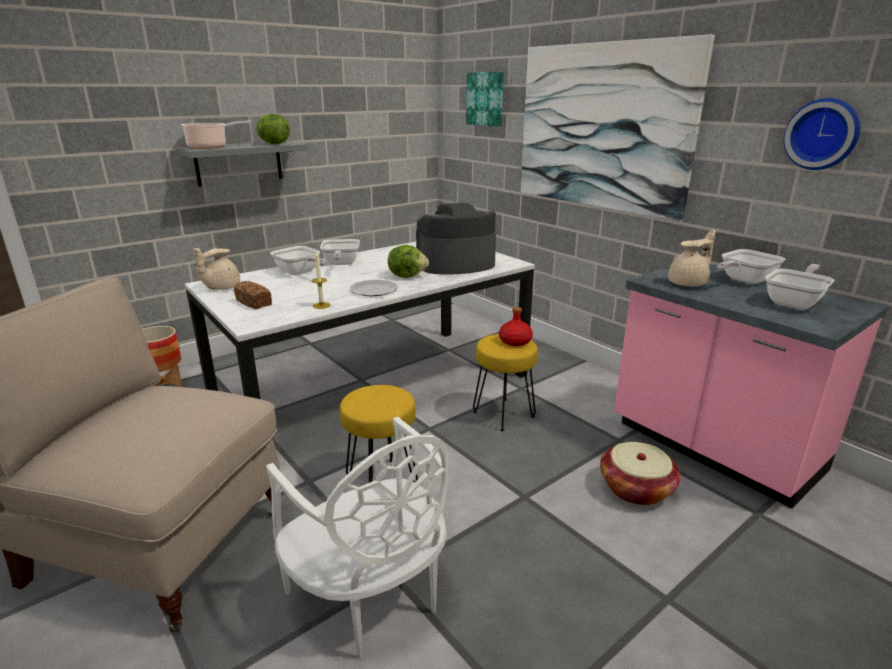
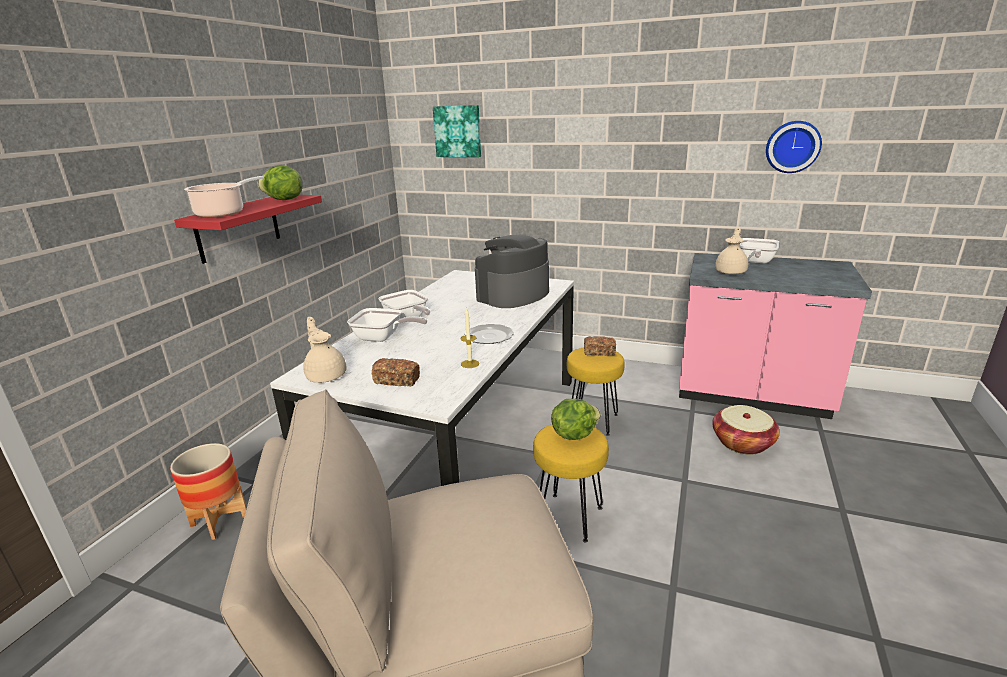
camera: 30 degrees left, 0 degrees up
grey shelf [176,141,309,187] -> red shelf [174,195,322,264]
beige teapot [193,248,240,290] -> beige teapot turned 150 degrees clockwise [303,317,347,383]
white chair [266,417,448,660] -> none
lettuce [388,245,429,278] -> lettuce moved to [551,399,601,440]
red bottle [499,307,533,346] -> bread [584,336,616,356]
picture [521,34,715,222] -> none
frying pan [765,264,834,310] -> none

